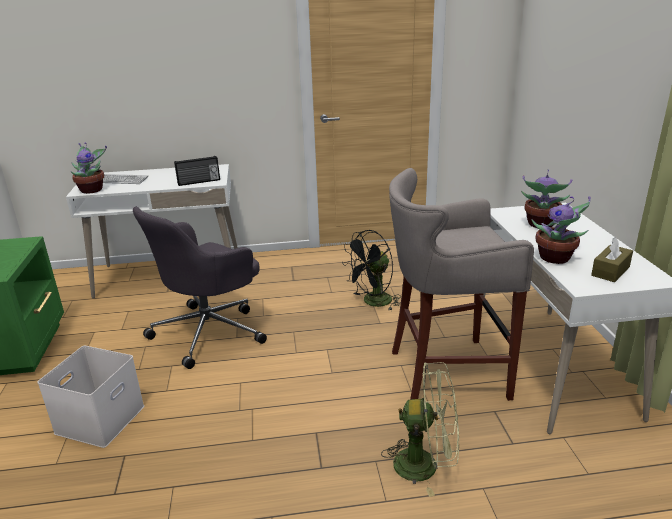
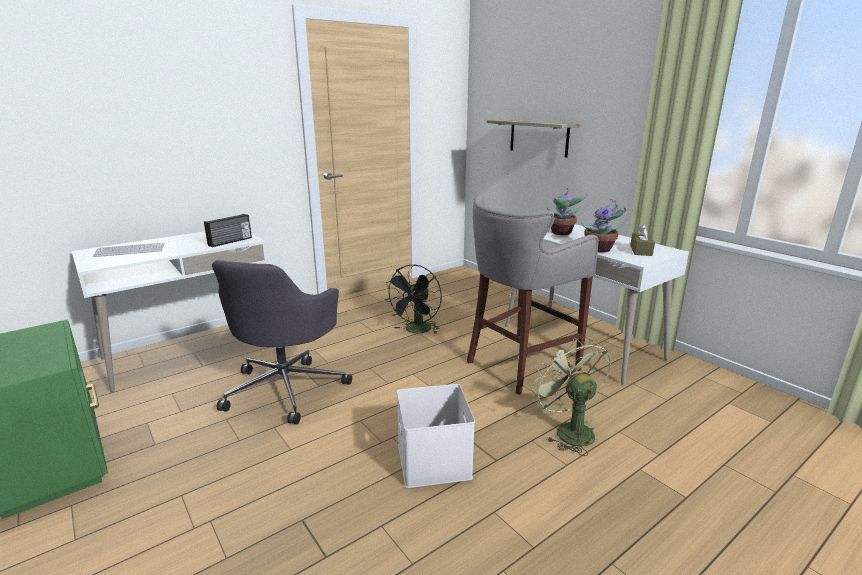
camera: 30 degrees left, 5 degrees down
white storage box [37,346,144,448] -> white storage box moved to [397,384,475,488]
potted plant [70,142,107,194] -> none
green fan [381,362,459,497] -> green fan turned 90 degrees counterclockwise [531,338,611,456]
none -> shelf [487,119,581,157]

